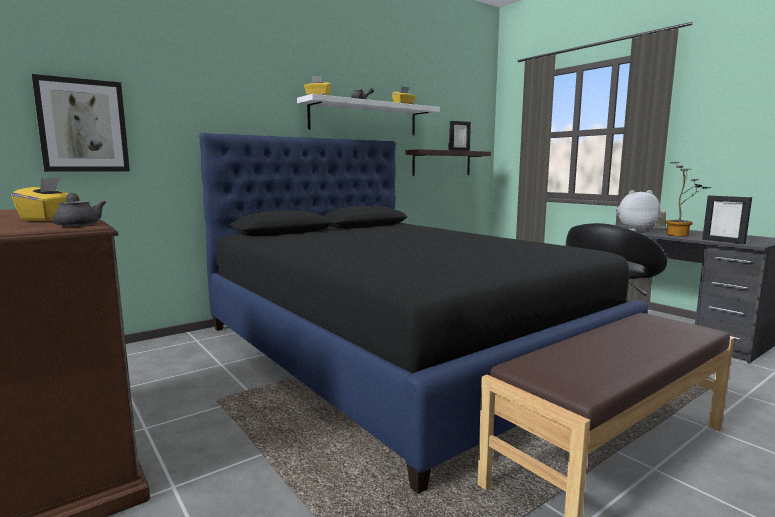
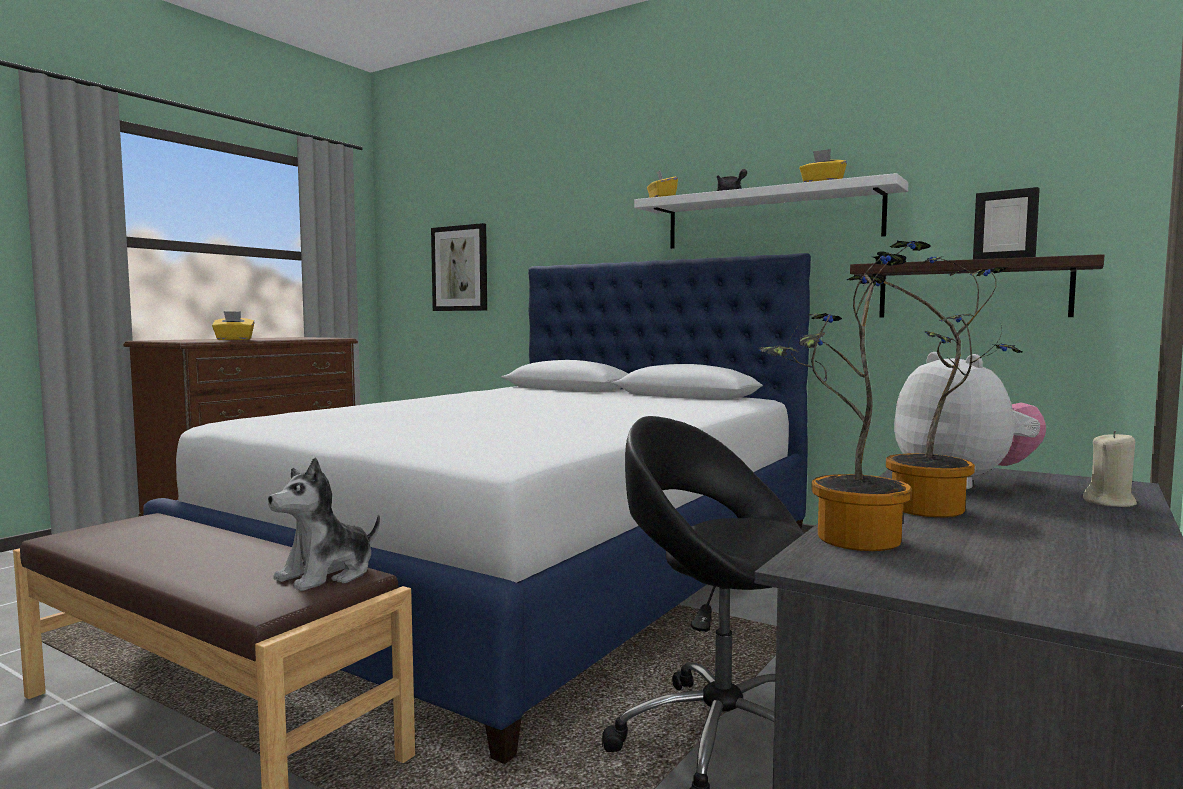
camera: 70 degrees right, 5 degrees down
grey teapot [53,193,106,227] -> none
black bed [199,133,648,494] -> white bed [143,253,811,764]
picture frame [702,195,752,244] -> potted plant [758,240,931,551]
none -> plush toy [268,457,380,591]

